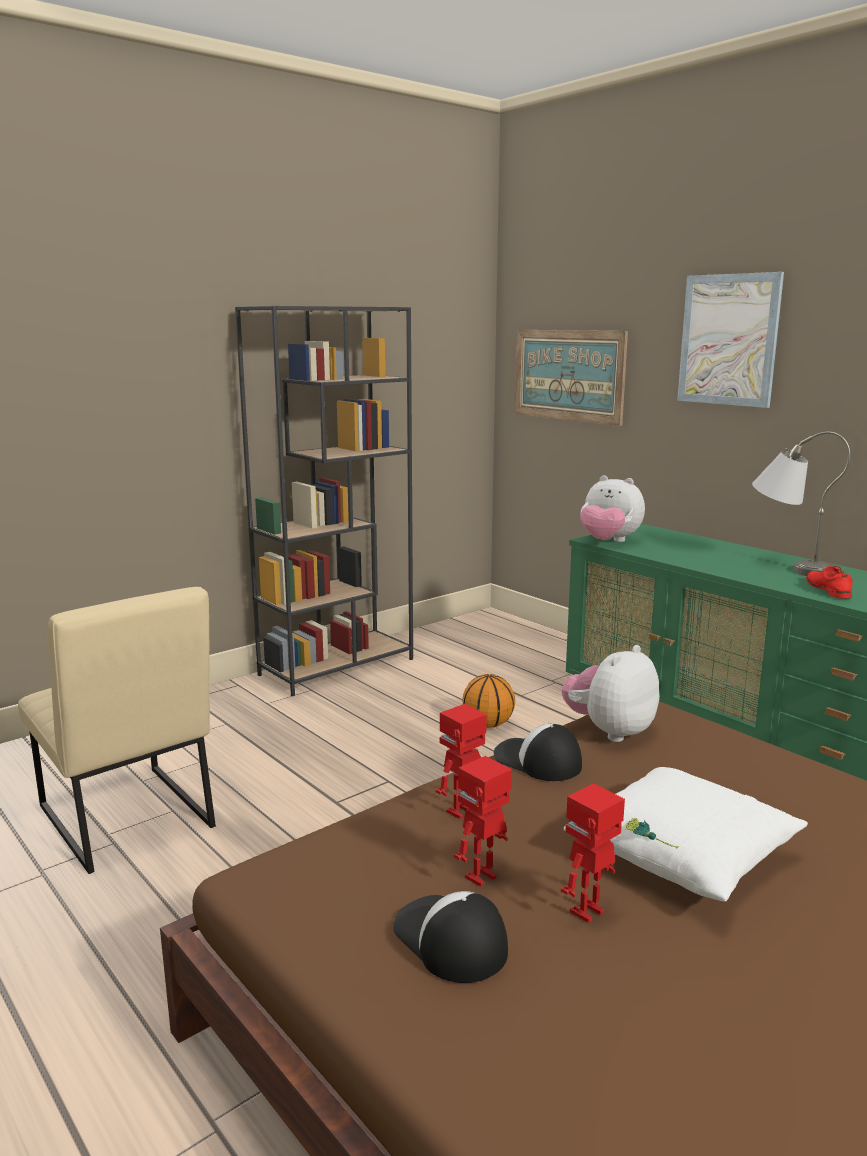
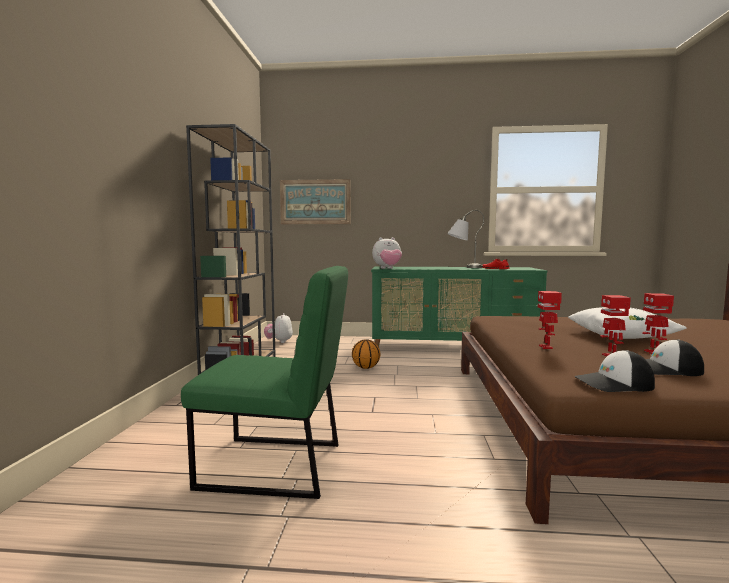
camera: 45 degrees left, 10 degrees down
beige chair [18,587,216,874] -> green chair [181,266,348,499]
cap [494,724,582,781] -> cap moved to [575,350,655,392]
plush toy [562,645,659,742] -> plush toy moved to [264,313,293,343]
picture [677,272,784,408] -> none

